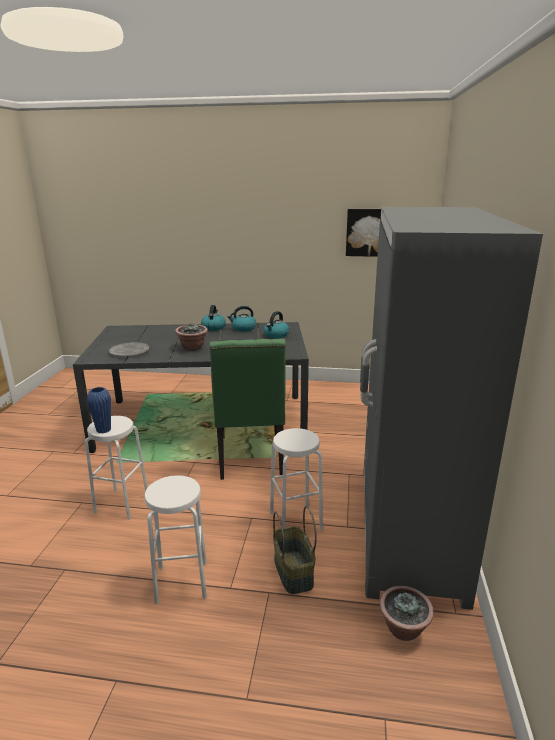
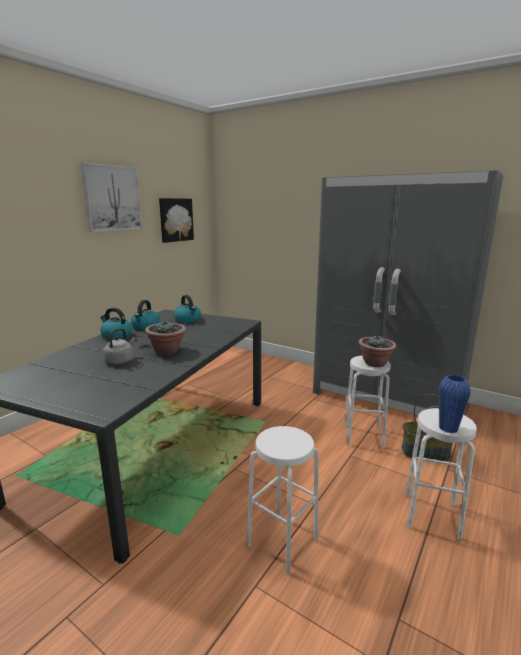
camera: 65 degrees left, 5 degrees down
blue vase [87,387,111,433] -> blue vase moved to [439,375,471,433]
grey plate [109,342,149,356] -> none
green chair [210,339,286,480] -> none
potted plant [380,586,434,641] -> potted plant moved to [359,336,396,367]
none -> picture [81,163,143,232]
none -> grey kettle [103,328,135,364]

